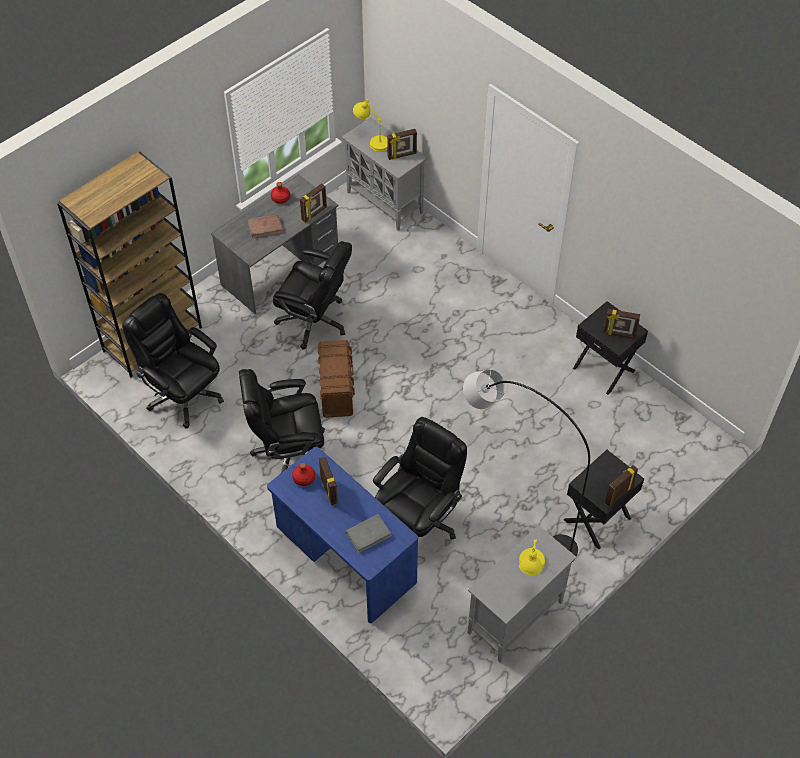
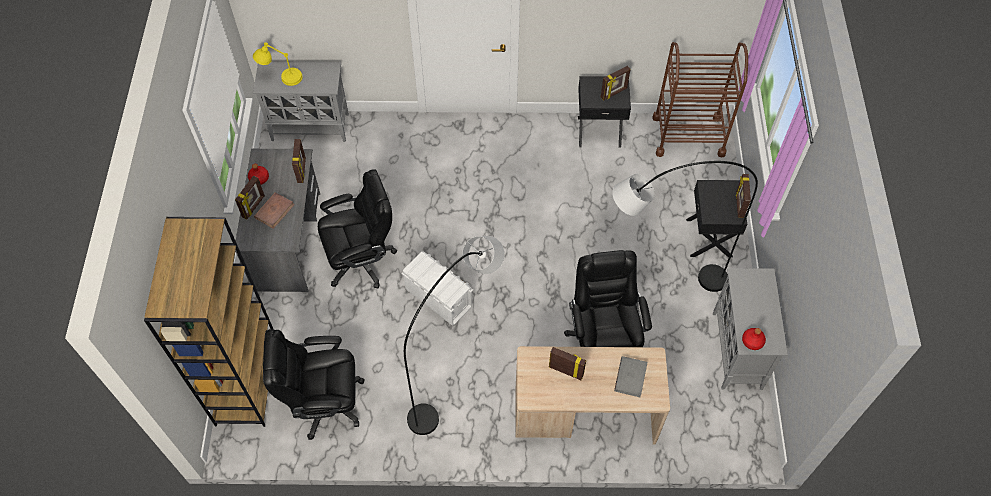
camera: 45 degrees left, 5 degrees up
black office chair [239,369,325,473] -> black floor lamp [404,236,505,435]
blue desk [267,447,418,623] -> beige desk [516,346,670,445]
red bottle [292,463,315,486] -> red bottle moved to [742,328,766,350]
brown storage box [318,340,355,418] -> white storage box [401,251,473,326]
picture frame [387,129,417,160] -> picture frame moved to [235,176,265,219]
yellow table lamp [519,539,545,575] -> none
none -> brown cart [652,42,748,157]

